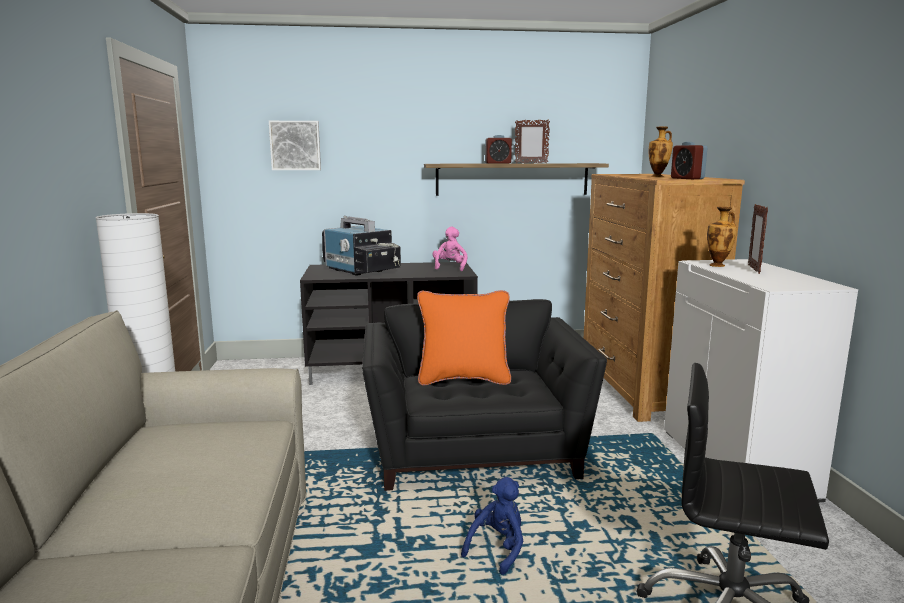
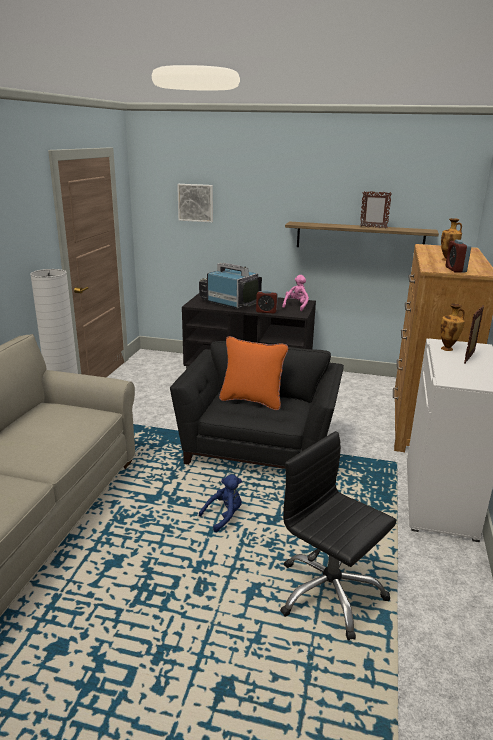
camera: 20 degrees right, 10 degrees up
television [322,216,401,276] -> television turned 150 degrees clockwise [199,263,262,309]
alarm clock [485,135,512,164] -> alarm clock moved to [256,290,278,314]

